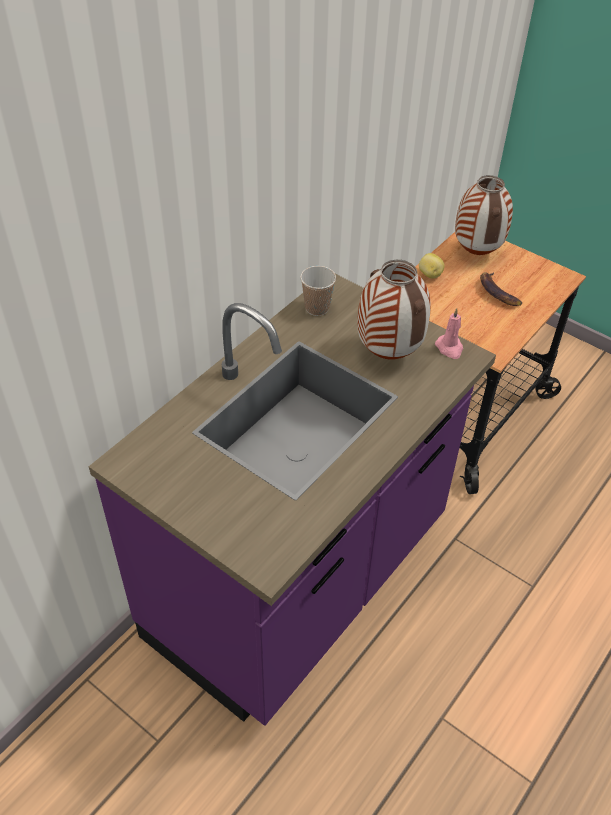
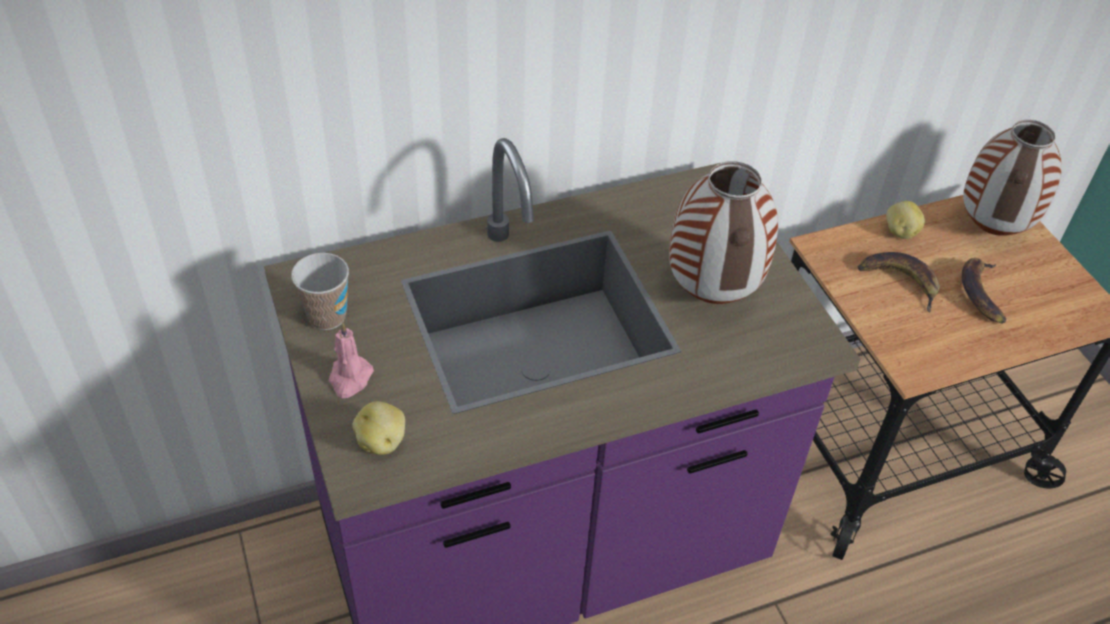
camera: 30 degrees right, 0 degrees up
cup [300,266,336,316] -> cup moved to [291,253,349,330]
pink candle [435,308,463,359] -> pink candle moved to [329,322,374,398]
none -> potato [352,401,405,455]
none -> banana [858,252,940,312]

